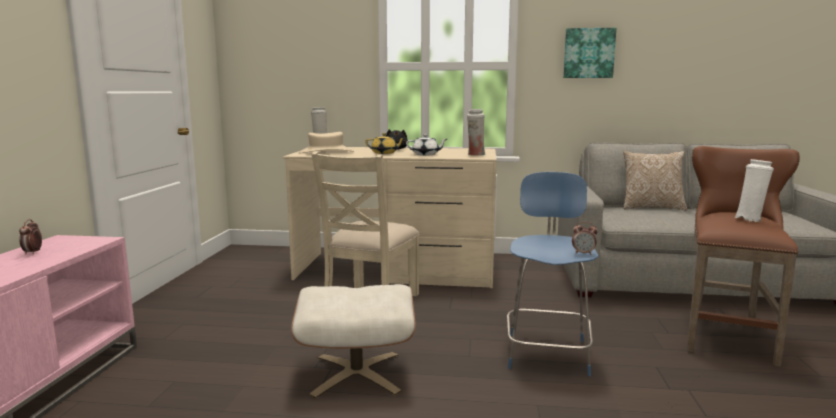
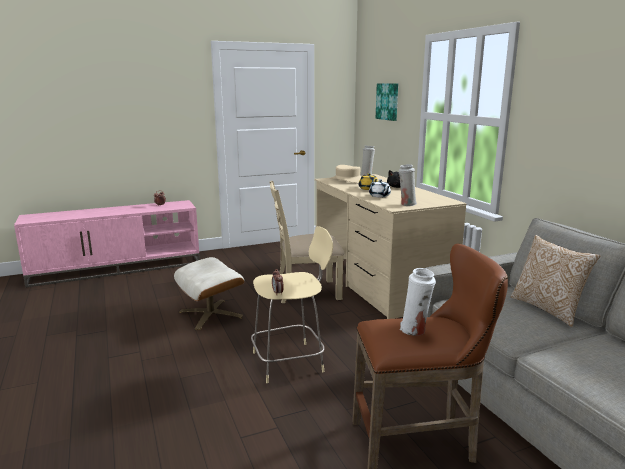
camera: 60 degrees right, 5 degrees up
blue stool [507,172,599,376] -> beige stool [251,226,333,383]
picture [563,28,616,78] -> picture moved to [376,83,398,121]

